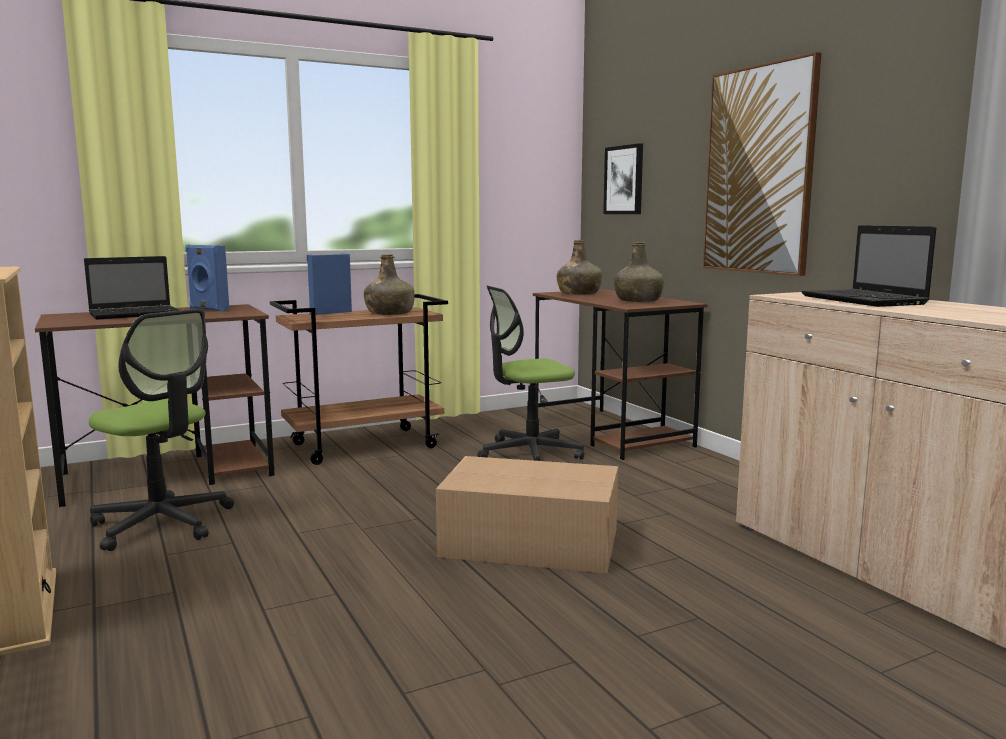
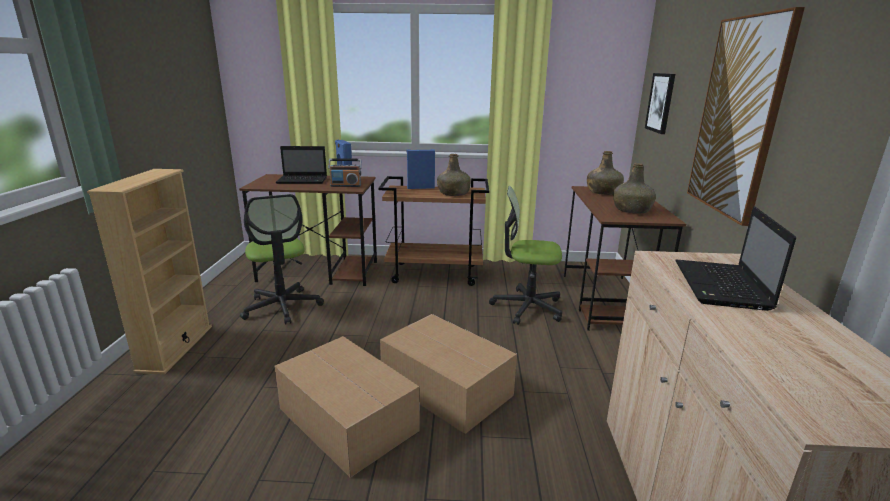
camera: 30 degrees right, 10 degrees up
none -> cardboard box [274,336,420,478]
none -> radio [328,158,361,187]

